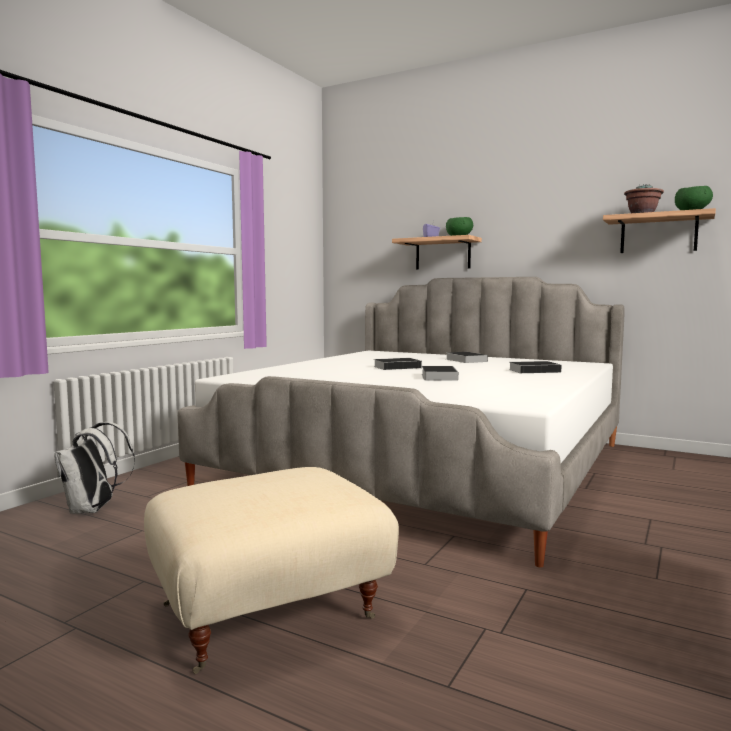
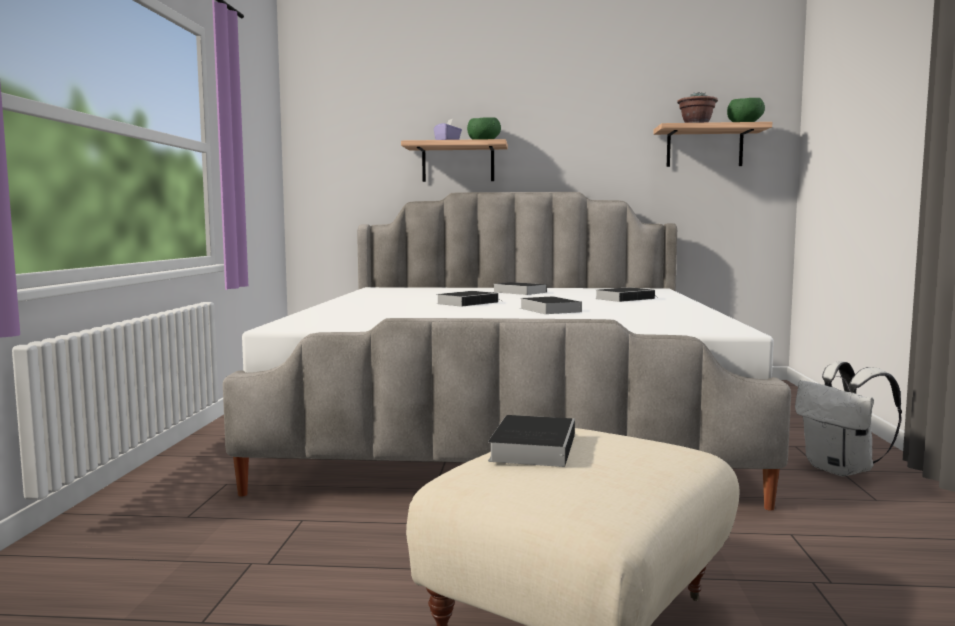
camera: 25 degrees left, 0 degrees up
white backpack [54,422,135,514] -> white backpack moved to [795,361,902,477]
none -> book [488,415,575,467]

